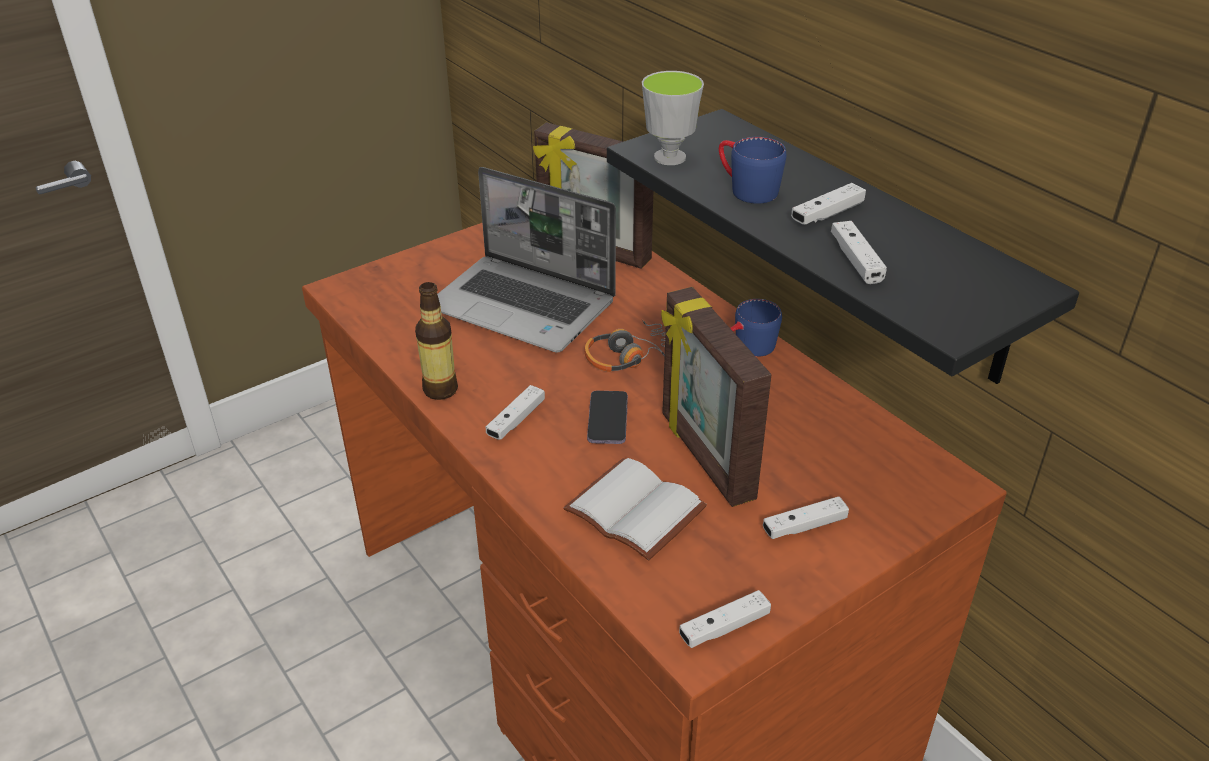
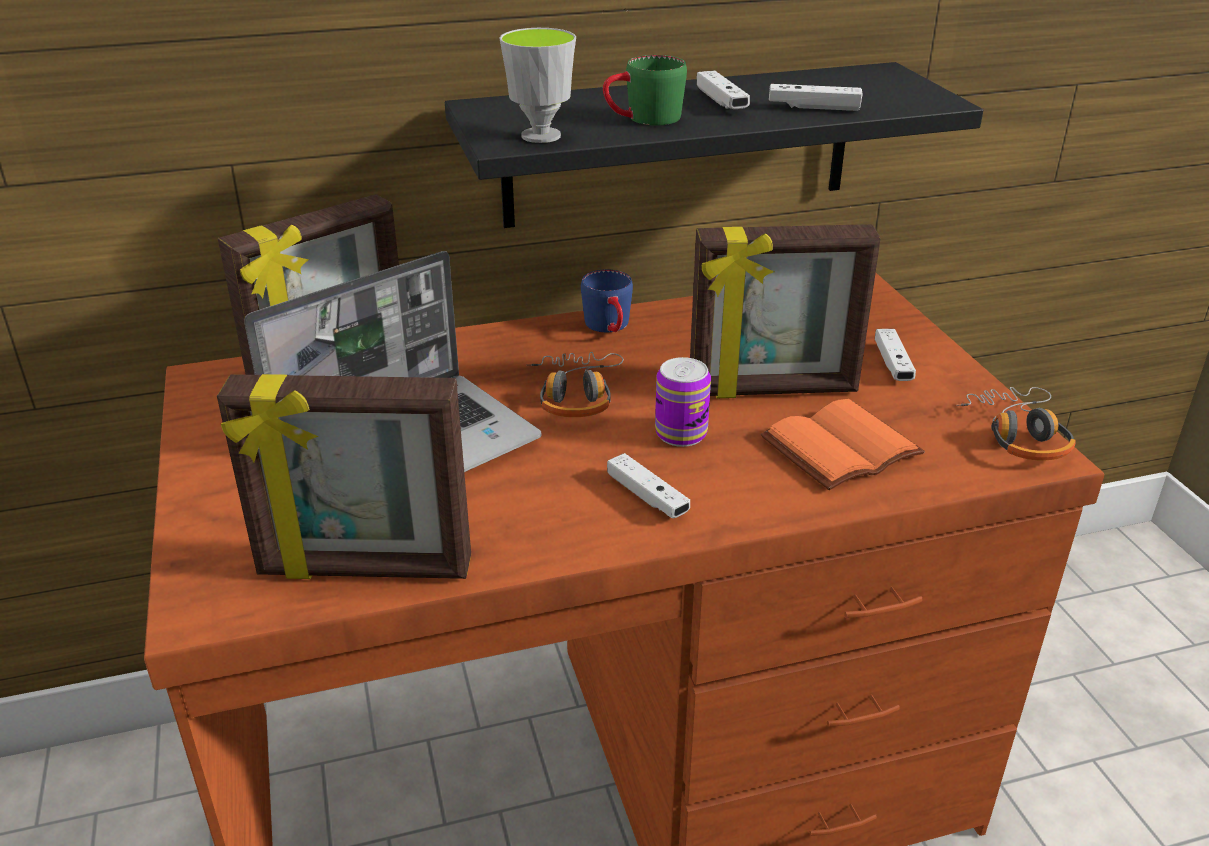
camera: 70 degrees left, 5 degrees down
bottle [415,282,458,400] -> none
white book [563,458,707,560] -> orange book [761,399,925,490]
phone [587,391,628,444] -> can [655,357,711,447]
white game controller [679,590,771,648] -> headphones [956,387,1076,460]
blue mug [719,137,786,204] -> green mug [603,55,687,126]
none -> picture frame [217,374,471,579]

